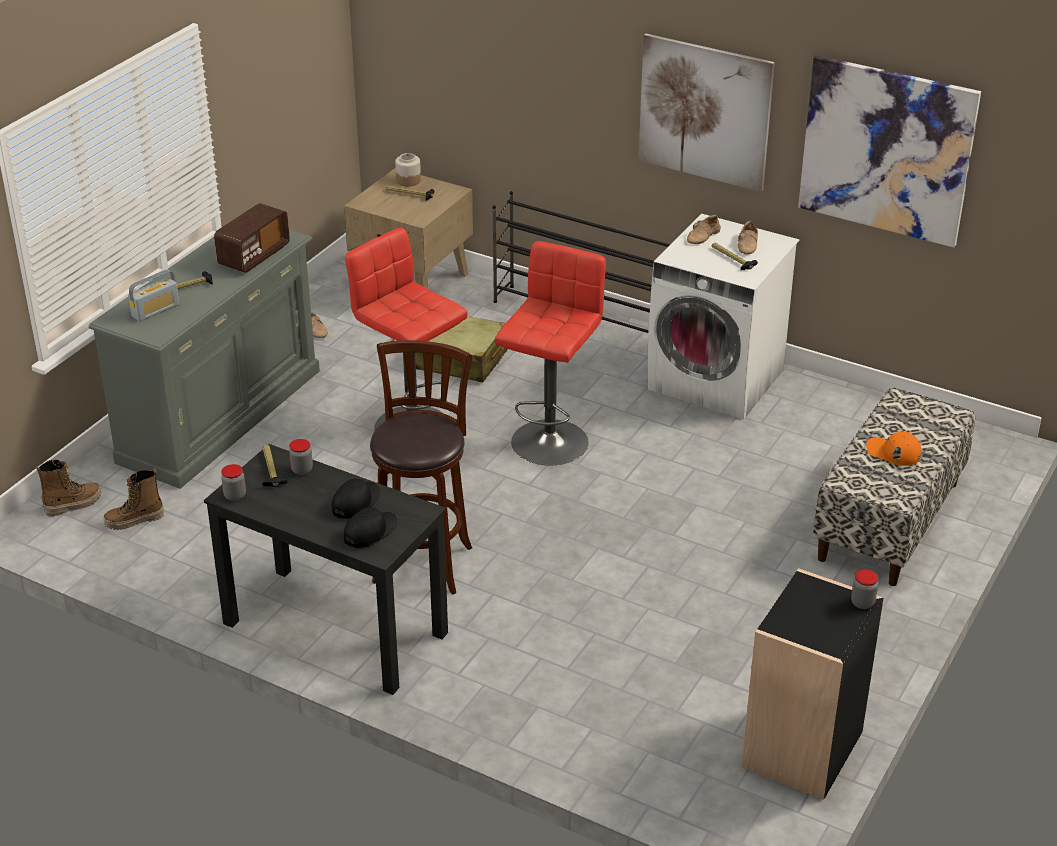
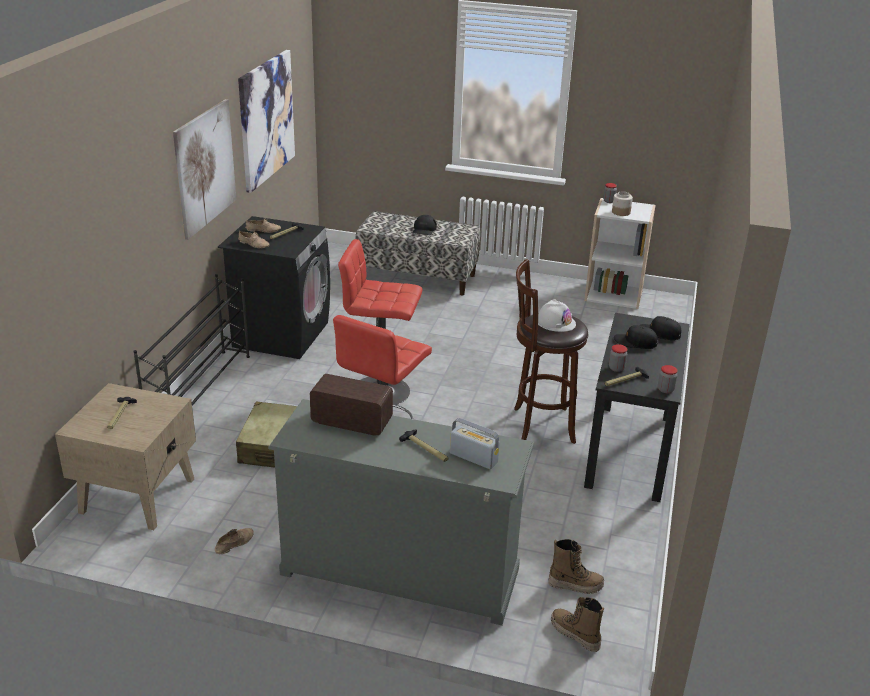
camera: 105 degrees left, 5 degrees down
boot [104,468,164,530] -> boot turned 45 degrees counterclockwise [548,539,604,594]
jar [395,153,421,186] -> jar moved to [612,191,633,216]
white washing machine [647,214,800,419] -> black washing machine [217,216,330,359]
black bookcase [741,568,883,800] -> white bookcase [584,198,656,309]
orange cap [866,432,922,466] -> black cap [413,215,437,235]
none -> white hard hat [538,299,576,332]

